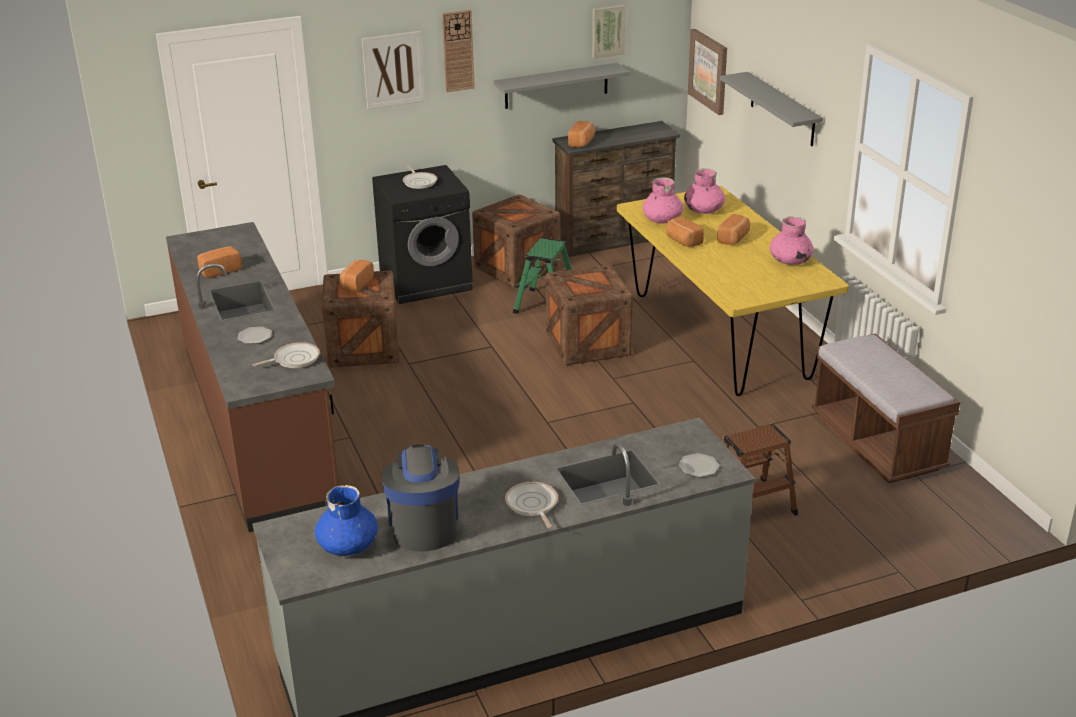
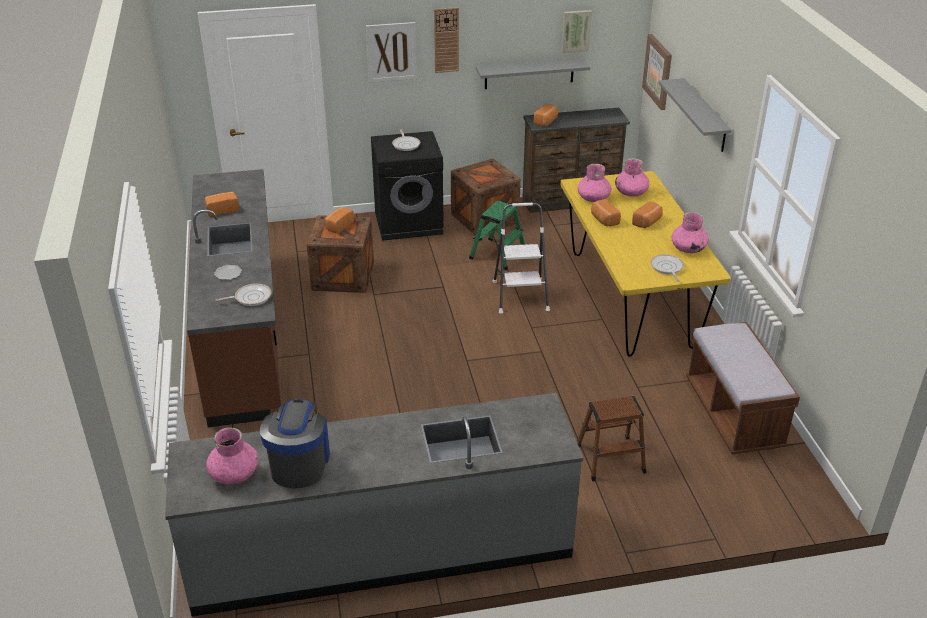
camera: 10 degrees right, 5 degrees up
blue vase [314,485,378,556] -> pink vase [206,427,258,484]
frying pan [505,482,558,528] -> frying pan moved to [650,254,684,282]
crate [546,265,633,365] -> white step ladder [493,203,550,314]
plate [678,453,720,477] -> none

